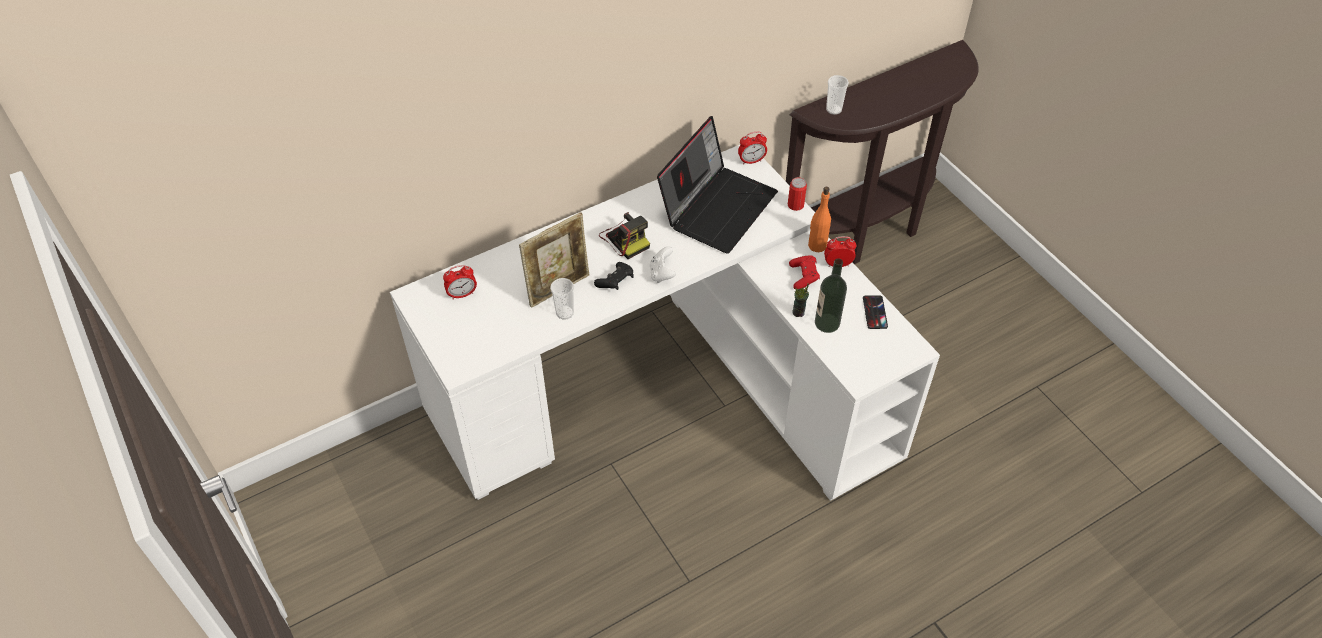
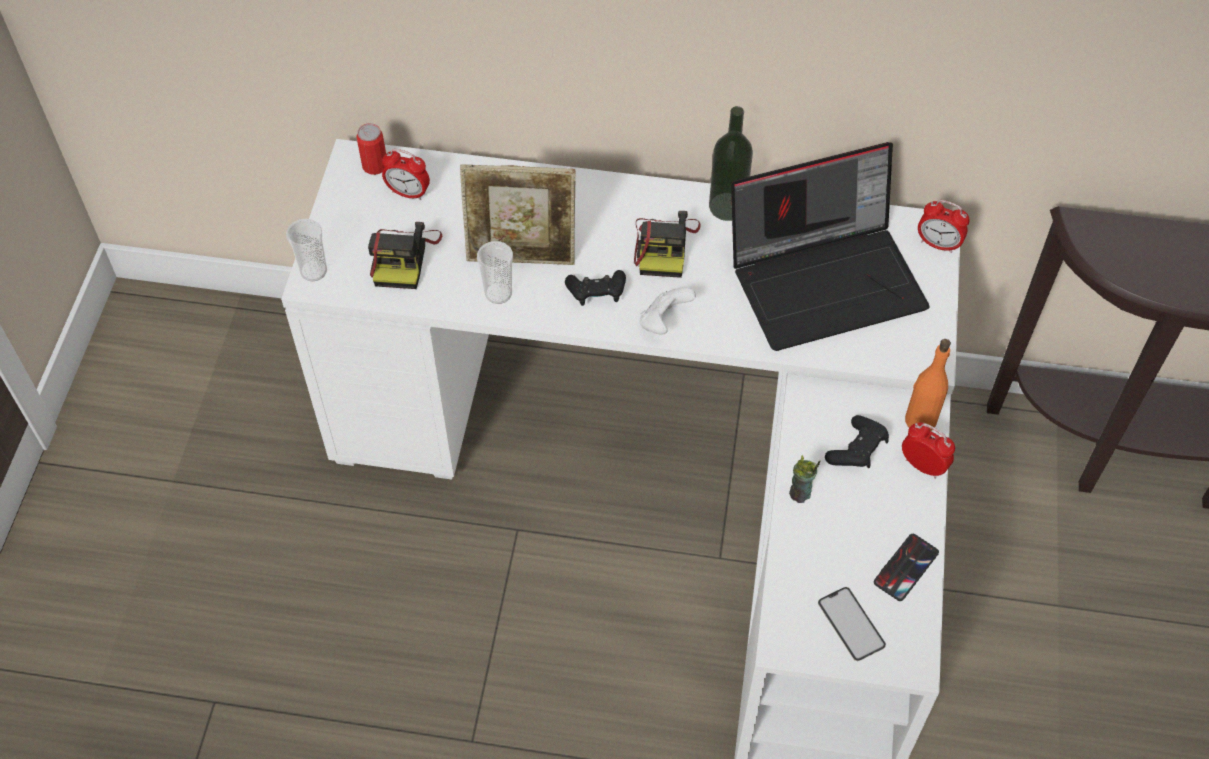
camera: 40 degrees right, 5 degrees up
can [788,177,807,211] -> can moved to [356,123,386,175]
red game controller [789,255,820,290] -> black game controller [825,415,889,468]
bottle [815,259,847,333] -> bottle moved to [709,106,753,221]
cup [826,75,849,115] -> cup moved to [286,219,327,281]
none -> camera [368,222,442,289]
none -> phone [818,587,886,661]

